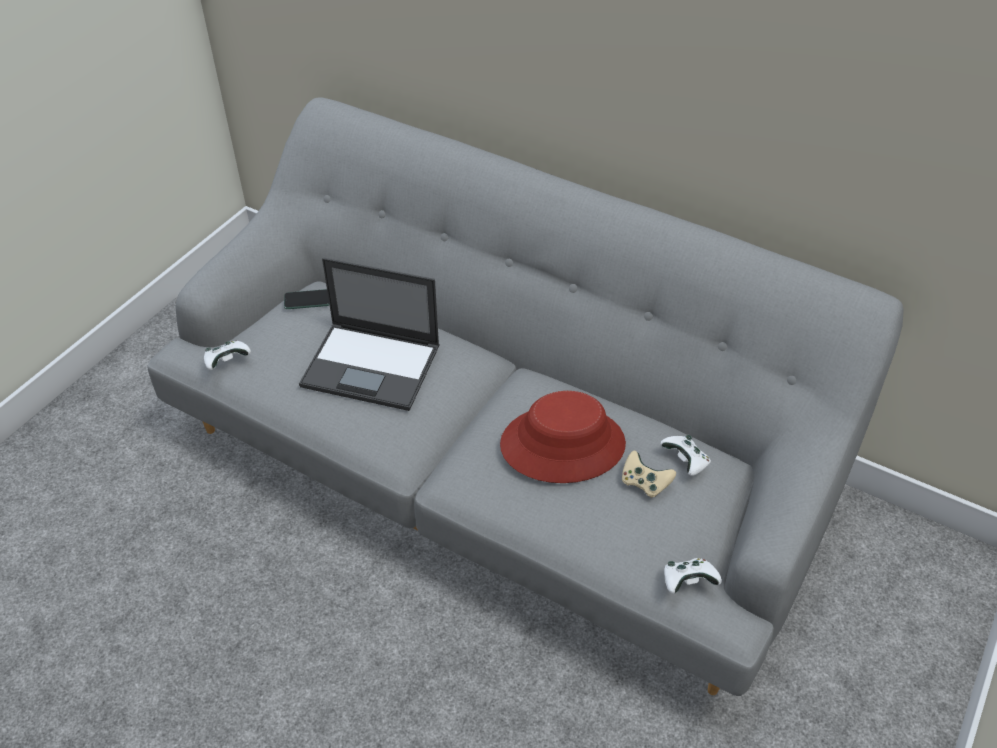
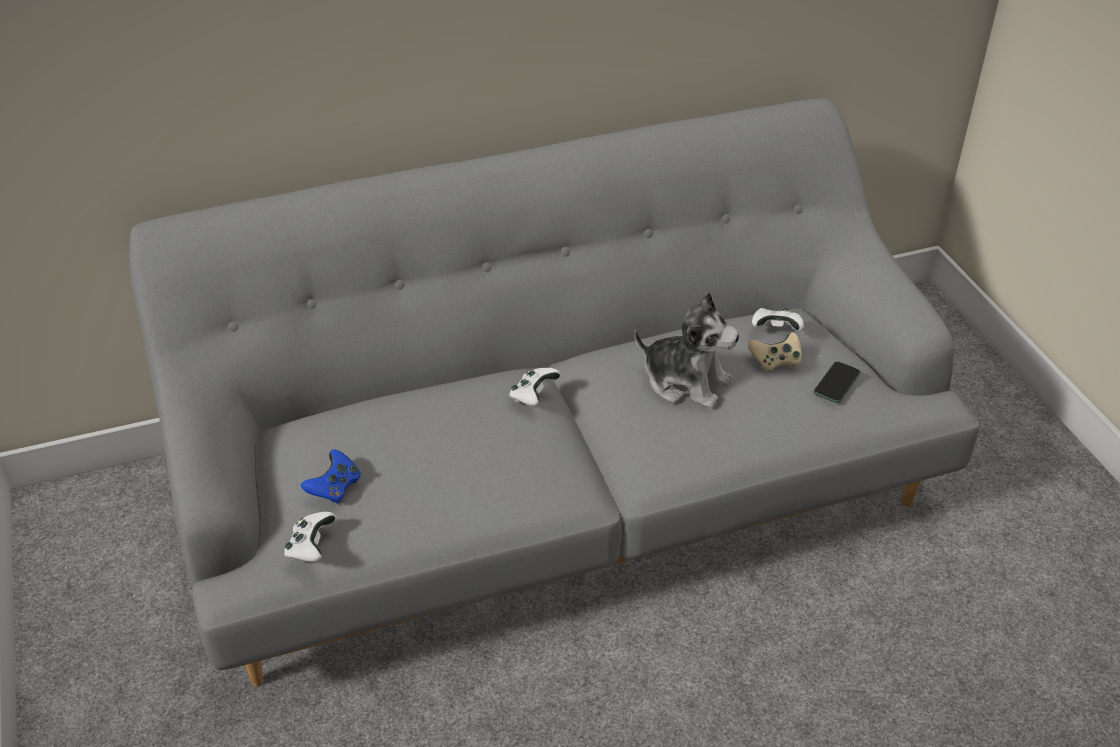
camera: 50 degrees left, 5 degrees down
phone [284,289,329,309] -> phone moved to [813,361,860,403]
laptop [299,258,440,411] -> none
red hat [500,391,626,483] -> plush toy [634,292,740,409]
white game controller [664,558,722,594] -> white game controller moved to [509,368,561,406]
none -> blue game controller [301,449,361,504]

